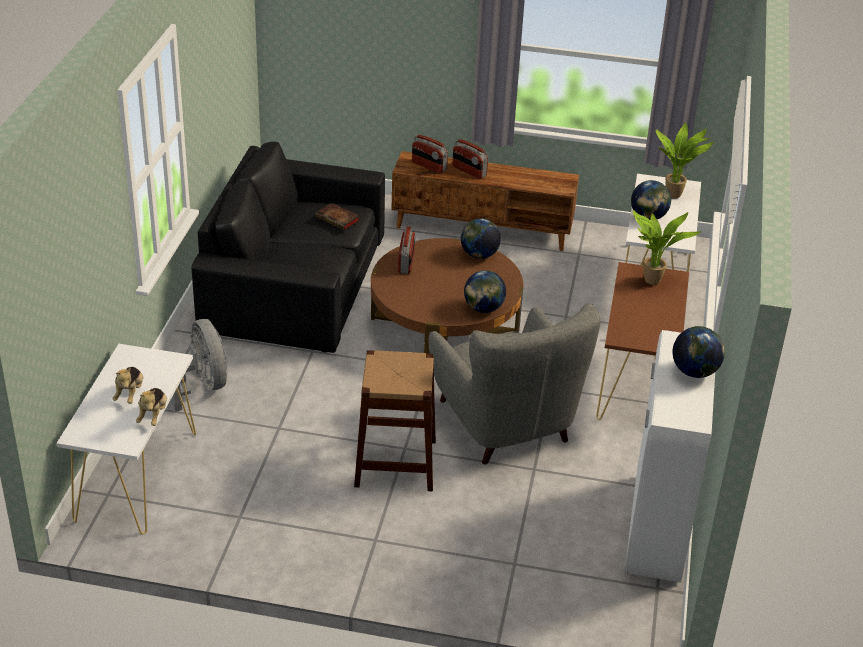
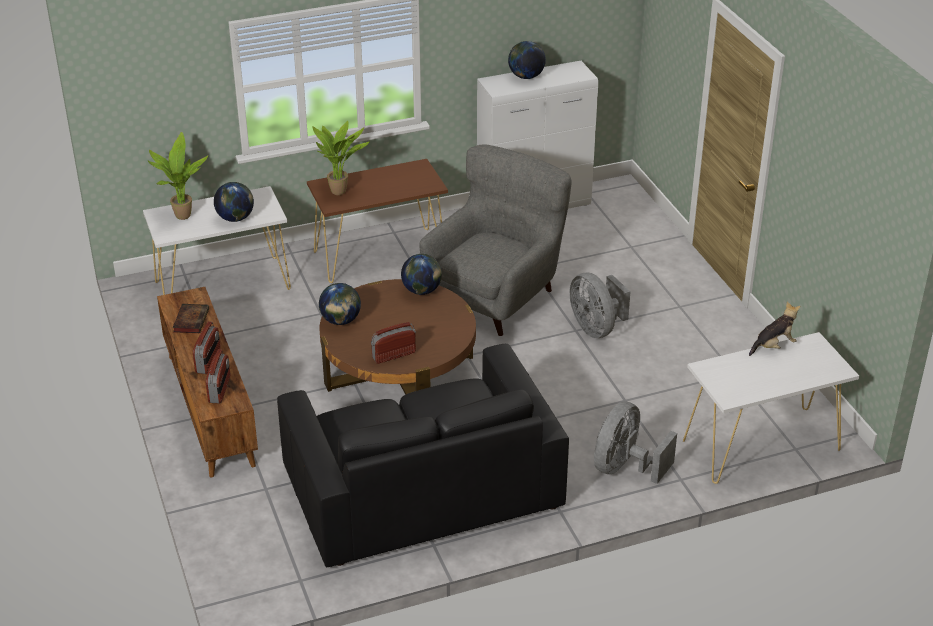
camera: 120 degrees left, 0 degrees up
plush toy [112,367,144,404] -> none
book [315,203,360,231] -> book moved to [173,304,209,333]
brown stool [354,350,436,491] -> grey fan [569,272,631,338]

